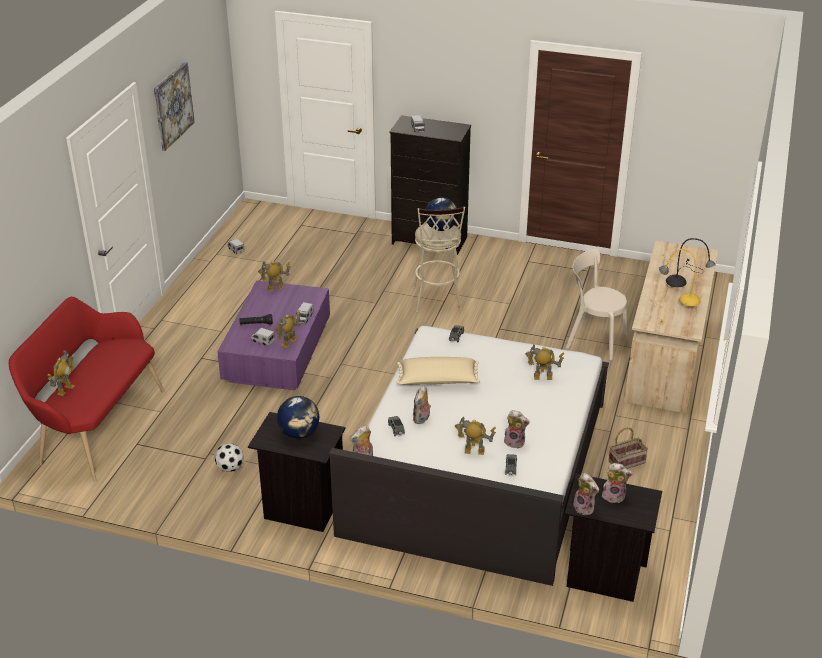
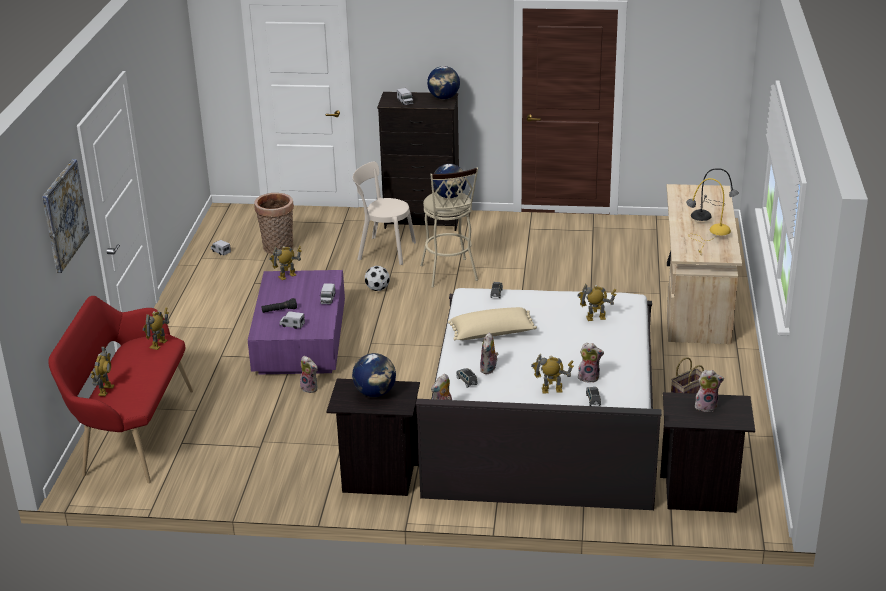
camera: 10 degrees left, 5 degrees down
picture [154,62,195,151] -> picture moved to [42,159,89,273]
football [215,443,244,472] -> football moved to [365,266,390,291]
toy robot [275,311,301,349] -> toy robot moved to [143,307,169,350]
beige chair [566,249,628,360] -> beige chair moved to [353,162,416,265]
plush toy [573,473,599,515] -> plush toy moved to [300,356,318,393]
none -> basket [254,193,294,254]
none -> globe [427,66,460,99]

